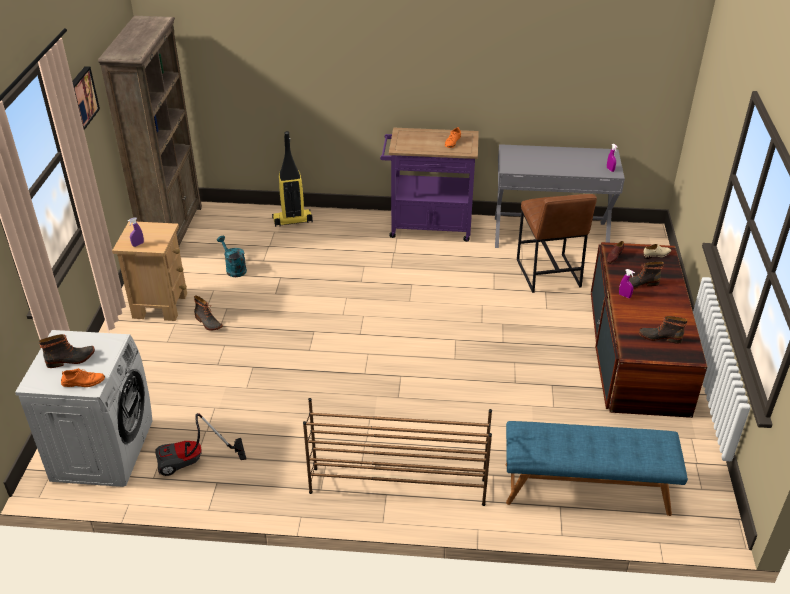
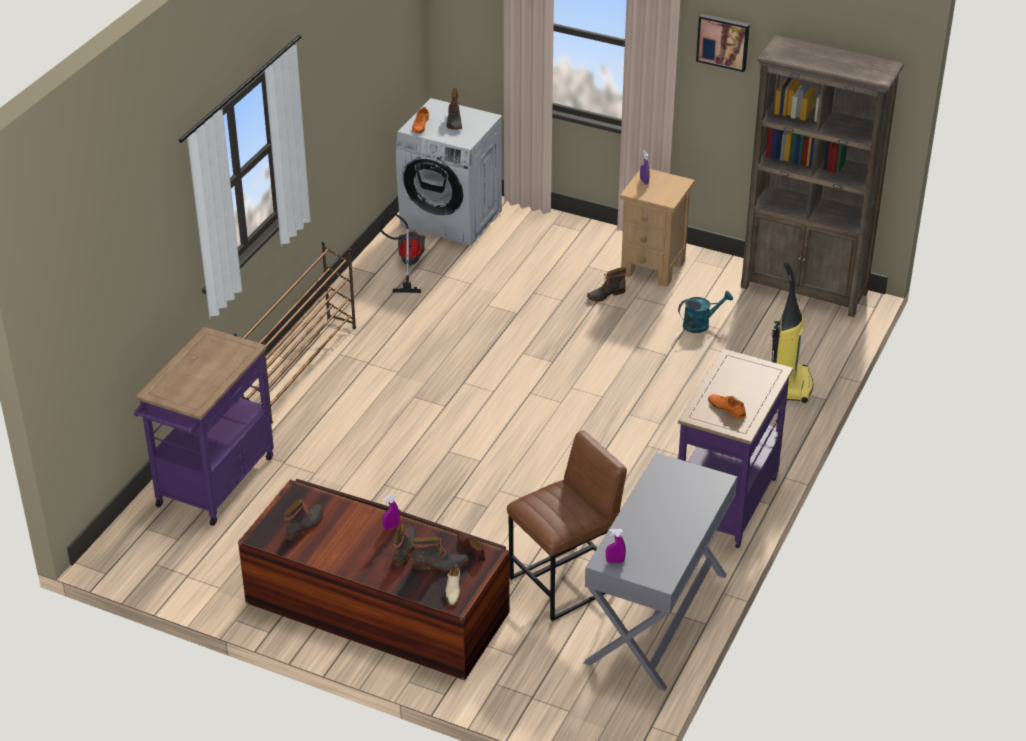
camera: 110 degrees right, 0 degrees up
blue bench [506,421,688,516] -> purple cart [134,327,274,526]
brown chair [517,194,597,293] -> brown chair turned 135 degrees clockwise [507,430,627,621]
none -> boot [412,536,467,572]

